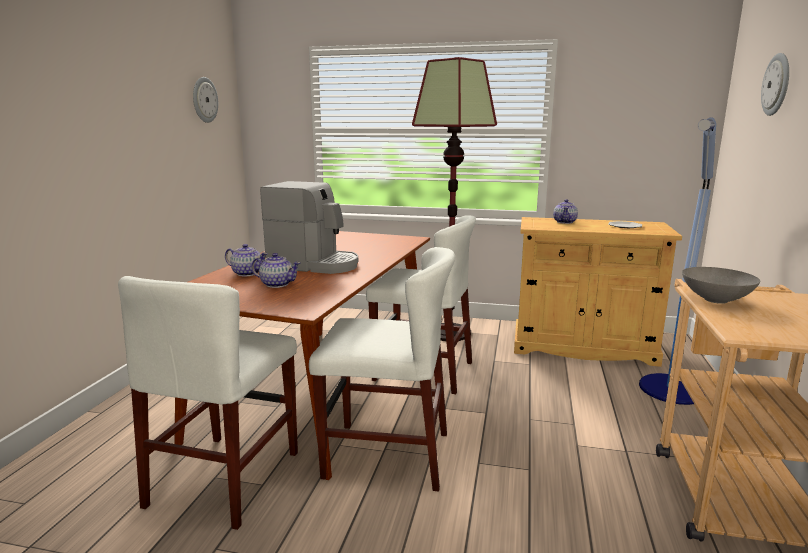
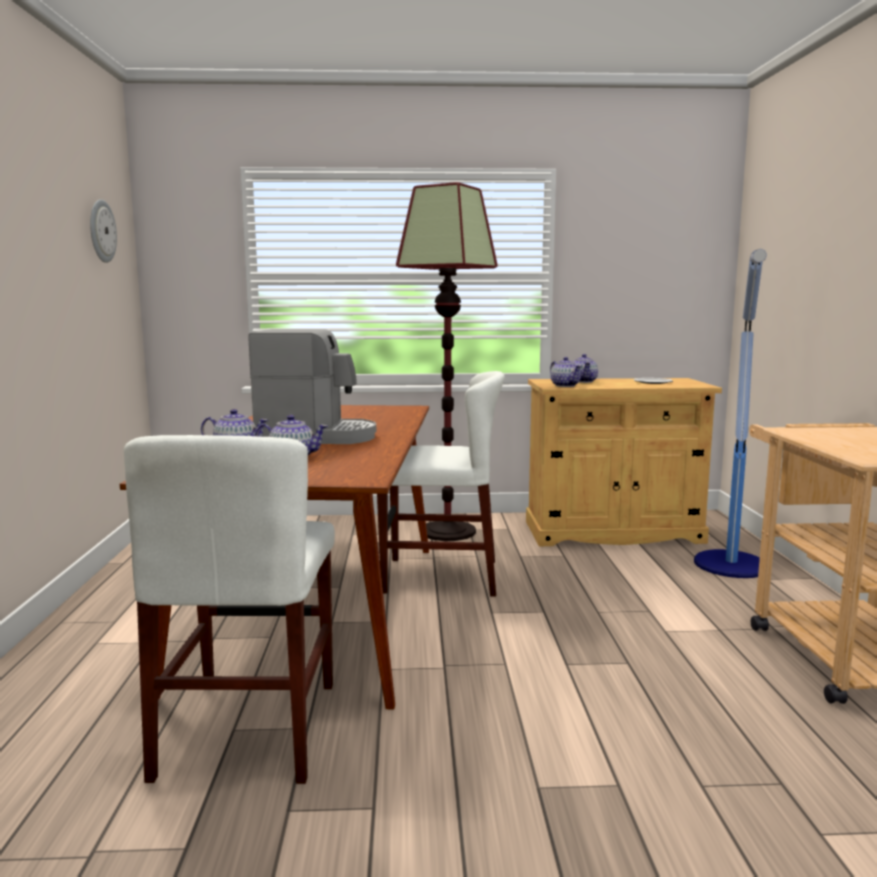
camera: 15 degrees left, 5 degrees down
white chair [309,247,455,491] -> none
grey bowl [682,267,760,304] -> none
wall clock [761,53,789,116] -> none
none -> teapot [550,357,582,387]

